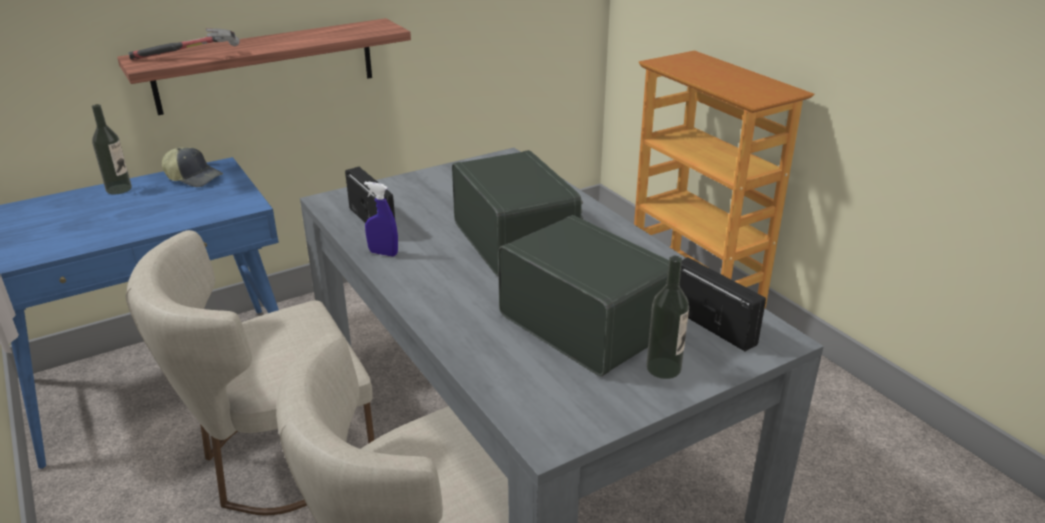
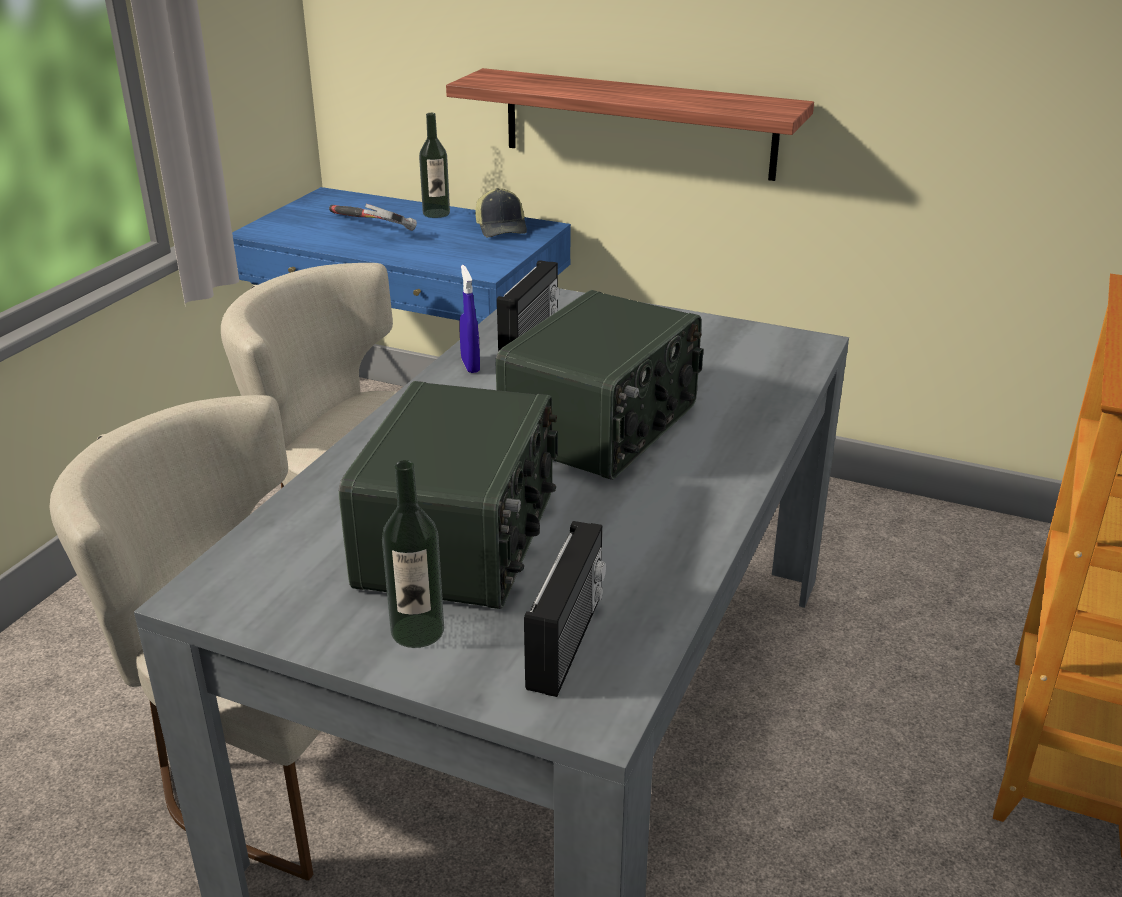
camera: 55 degrees right, 0 degrees up
hammer [129,28,240,60] -> hammer moved to [329,204,417,231]

